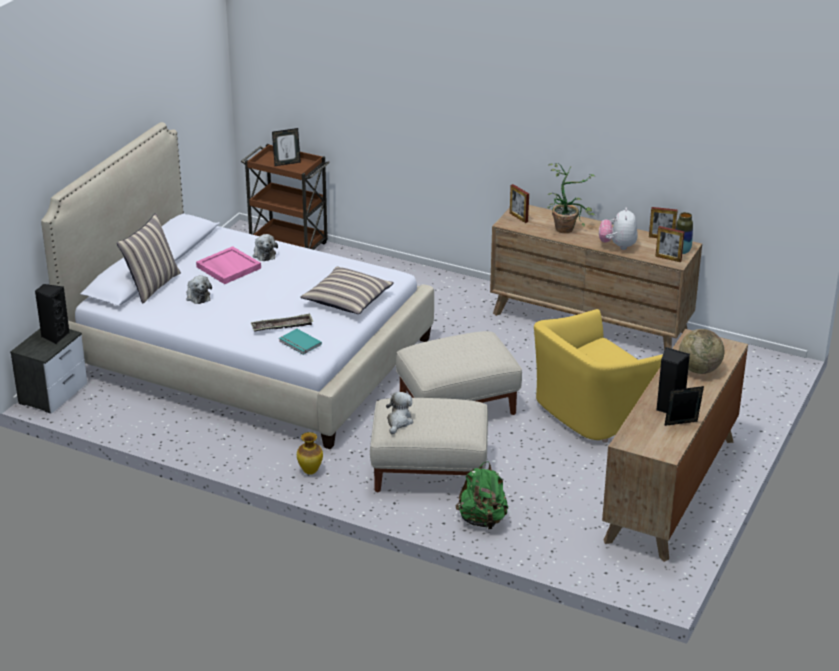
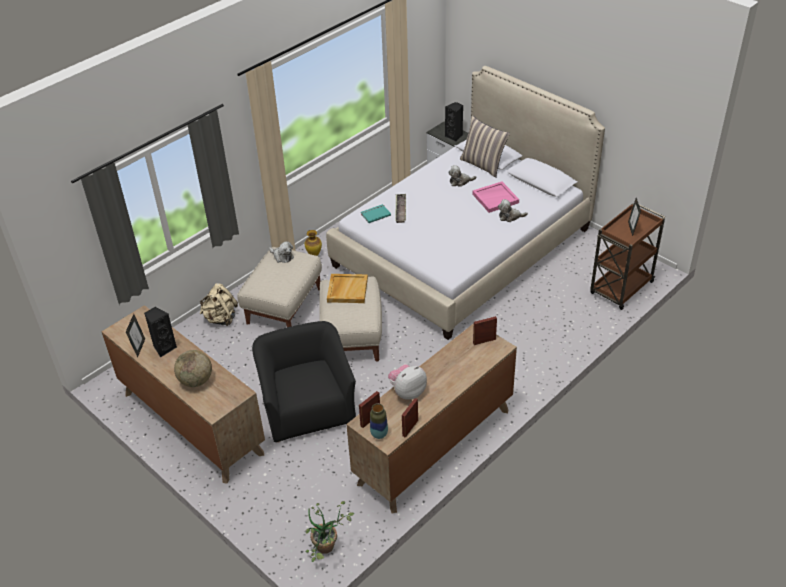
camera: 110 degrees right, 10 degrees up
pillow [300,267,394,314] -> none
green backpack [455,461,508,529] -> beige backpack [199,283,238,326]
yellow armchair [534,309,663,443] -> black armchair [252,321,356,443]
potted plant [547,163,596,233] -> potted plant moved to [305,501,354,562]
plush toy [599,208,638,250] -> plush toy turned 60 degrees counterclockwise [388,364,427,400]
none -> beige tray [327,274,368,303]

